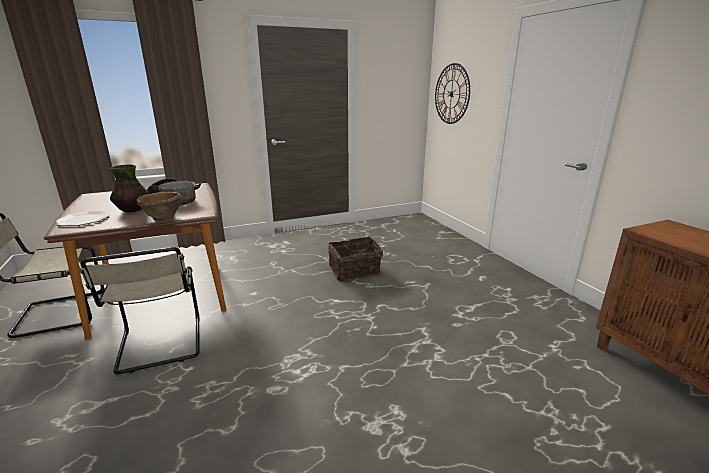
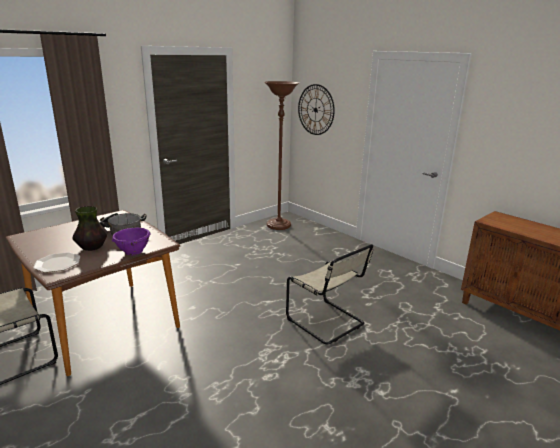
camera: 20 degrees left, 0 degrees up
beige chair [80,247,200,374] -> beige chair moved to [286,244,373,344]
brown bowl [137,192,182,221] -> purple bowl [112,227,151,256]
basket [328,237,384,281] -> none
none -> brown floor lamp [264,81,299,230]

